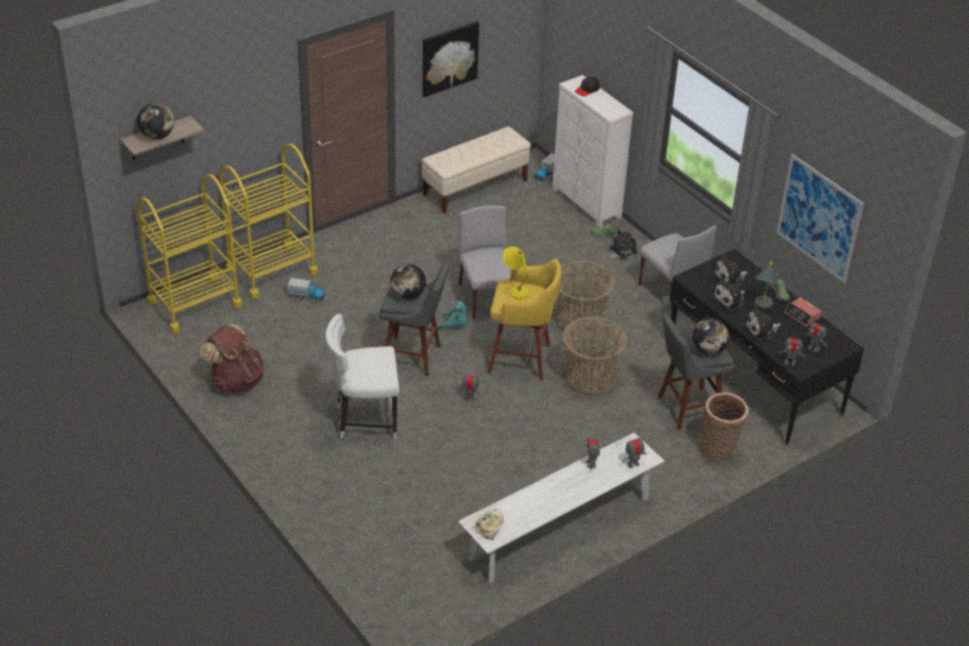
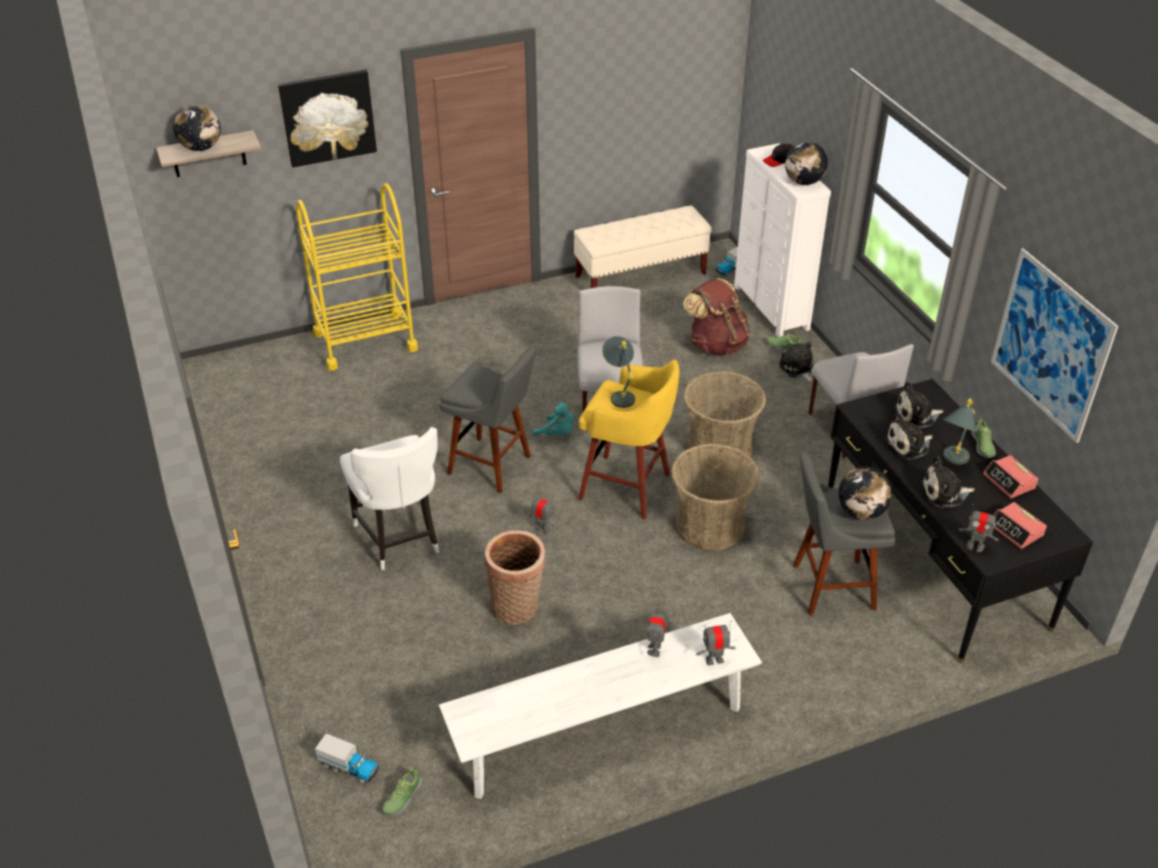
camera: 15 degrees right, 0 degrees up
yellow cart [136,174,242,333] -> none
brown backpack [200,324,264,393] -> brown backpack moved to [683,278,750,355]
toy truck [287,278,325,302] -> toy truck moved to [315,734,379,784]
white chair [326,314,399,439] -> white chair turned 120 degrees counterclockwise [340,427,440,570]
globe [390,264,426,300] -> globe moved to [785,142,828,185]
picture [422,21,479,97] -> picture moved to [278,70,377,167]
beige cap [475,509,504,540] -> none
yellow table lamp [503,246,530,299] -> grey table lamp [602,336,635,408]
plush toy [608,230,638,259] -> plush toy turned 90 degrees counterclockwise [779,341,814,383]
basket [700,393,749,462] -> basket moved to [485,530,545,625]
toy robot [804,319,828,352] -> alarm clock [994,502,1047,549]
none -> shoe [382,766,422,816]

